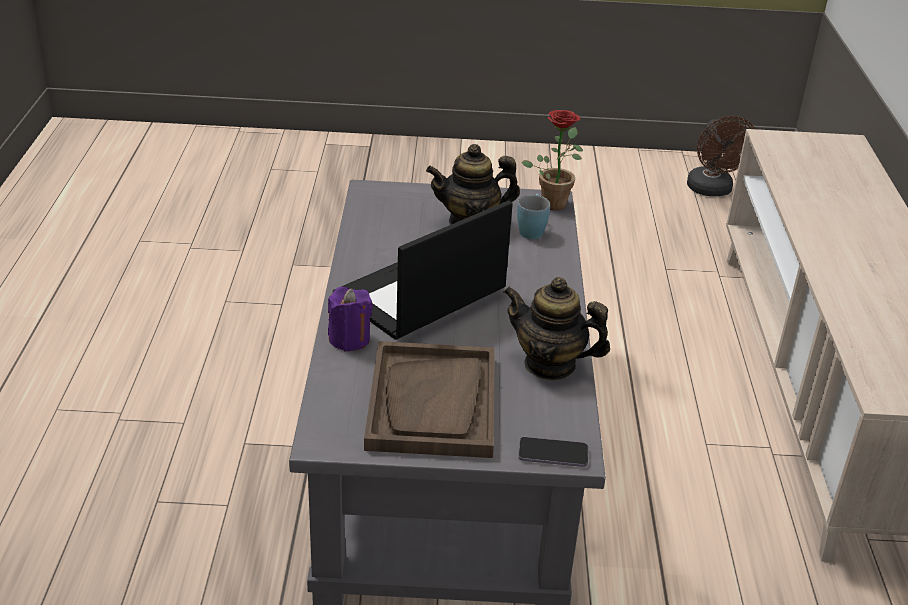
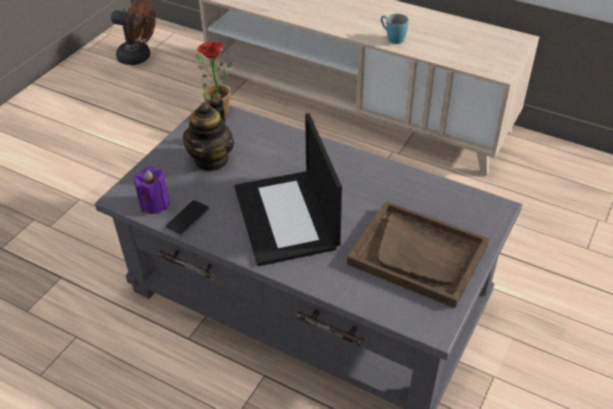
camera: 60 degrees left, 10 degrees up
purple candle [328,287,373,351] -> purple candle moved to [134,166,170,214]
teapot [503,277,610,380] -> none
blue mug [517,194,550,239] -> blue mug moved to [381,14,409,44]
phone [518,437,588,467] -> phone moved to [166,200,209,236]

